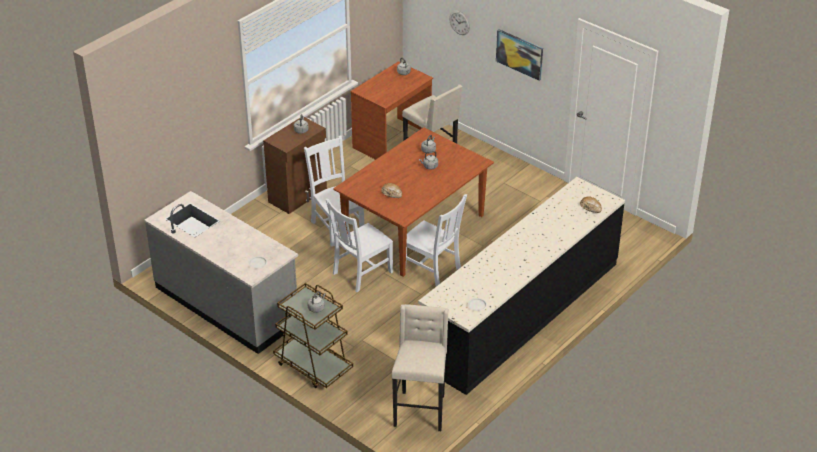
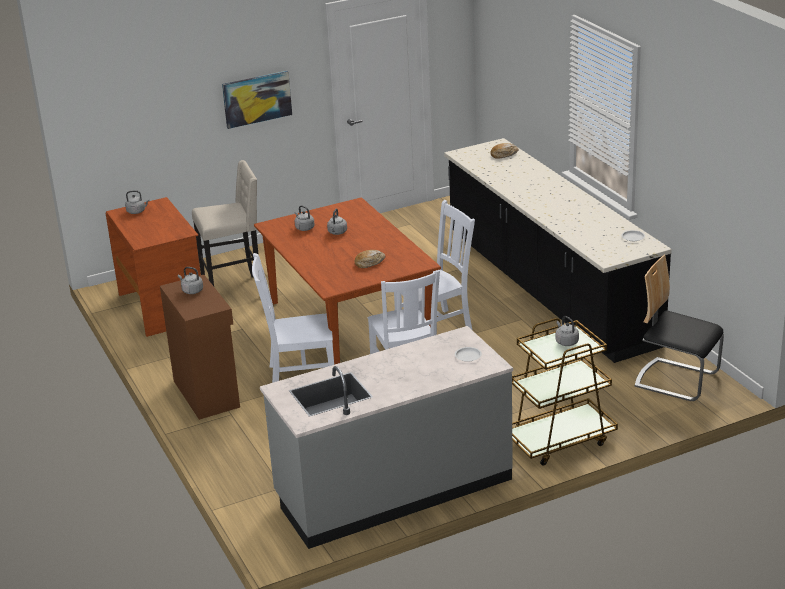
camera: 65 degrees left, 10 degrees down
beige stool [392,304,449,431] -> chair [635,255,724,401]
wall clock [449,11,470,35] -> none

